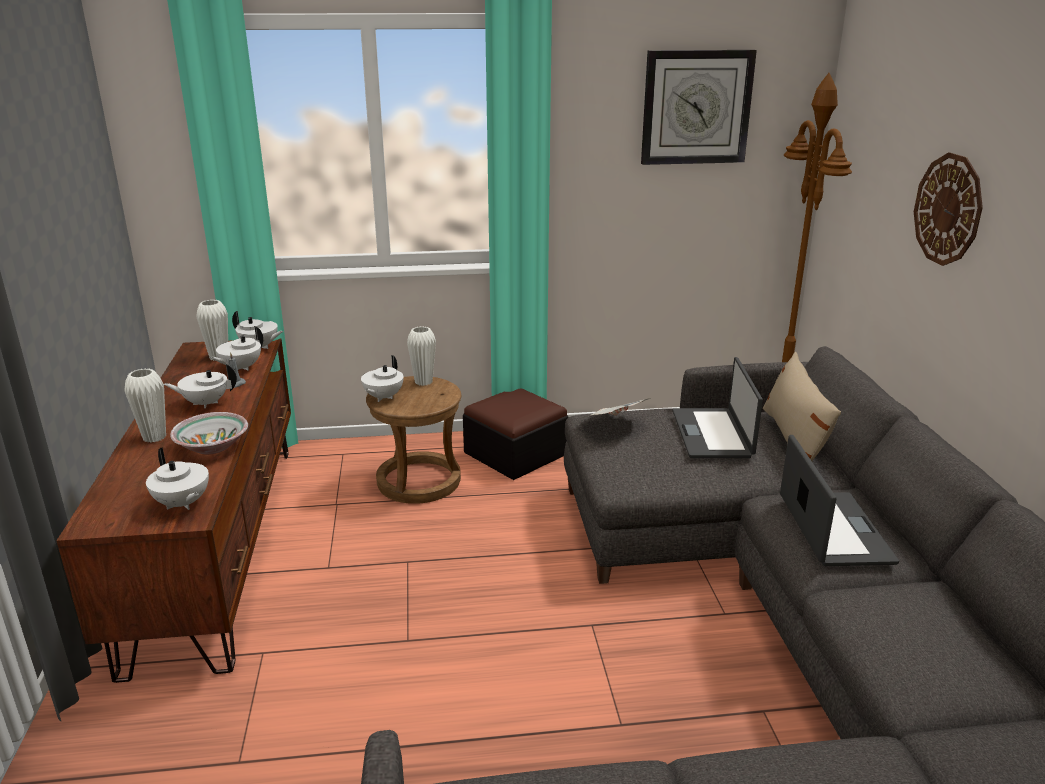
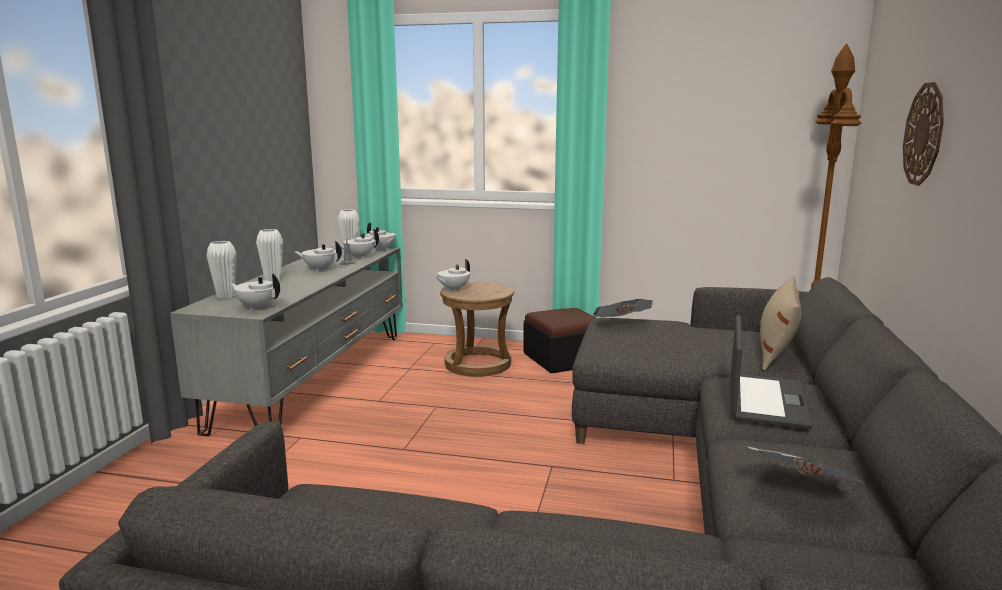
camera: 20 degrees right, 10 degrees down
brown tv stand [56,338,291,683] -> grey tv stand [170,245,403,436]
white teapot [146,447,209,510] -> white teapot turned 135 degrees clockwise [230,274,280,310]
bowl [170,412,248,455] -> none
white vase [407,327,436,386] -> white vase moved to [207,241,237,299]
wall clock [641,50,757,165] -> none
laptop [673,357,763,458] -> none
none -> newspaper [747,446,867,484]

